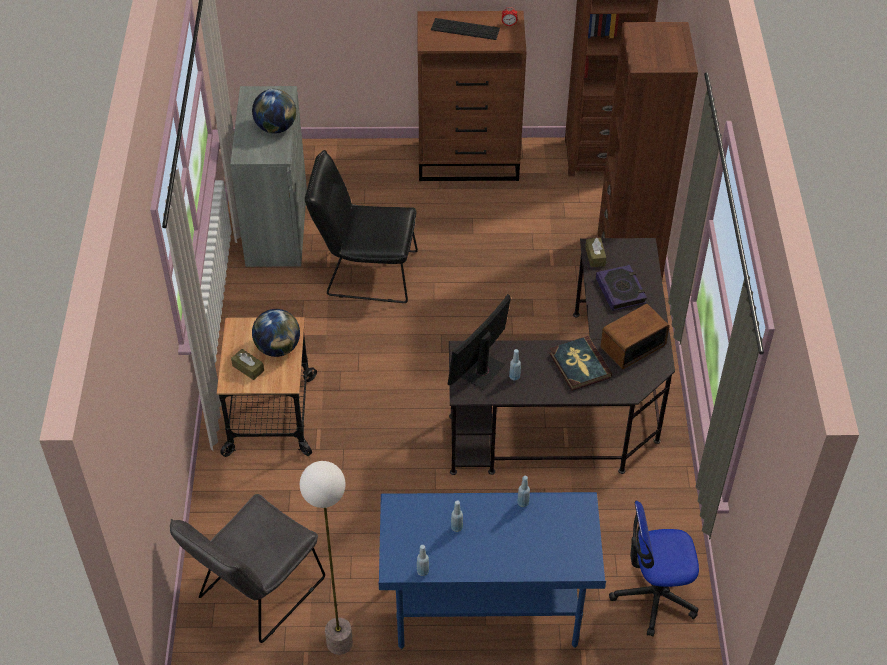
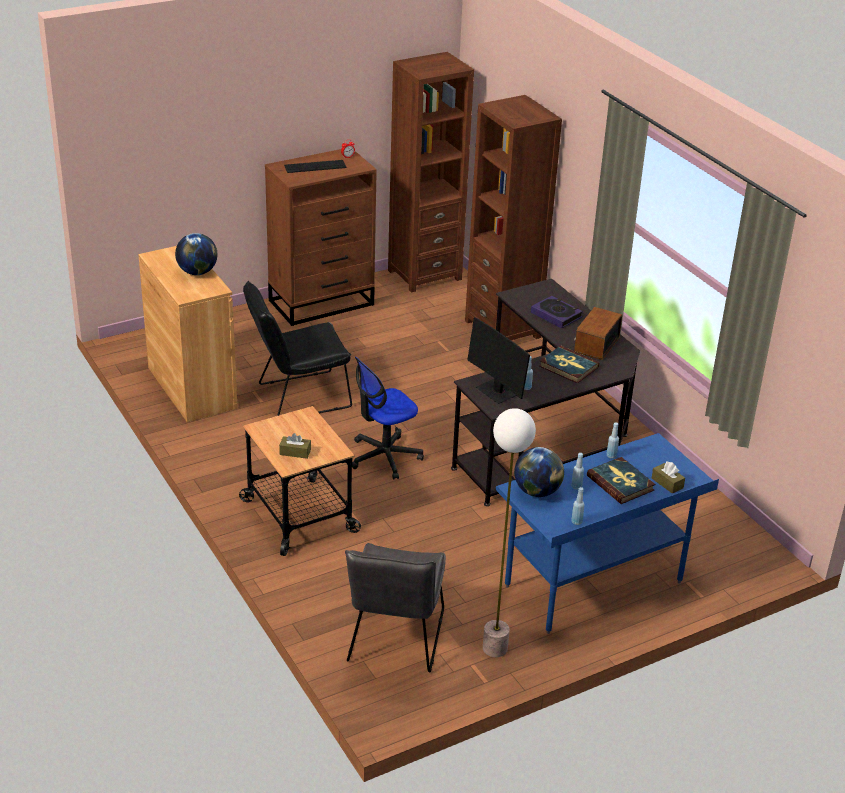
camera: 30 degrees left, 15 degrees down
grey cabinet [230,86,307,267] -> brown cabinet [138,246,238,422]
globe [252,309,300,357] -> globe moved to [514,447,564,497]
monitor [448,294,511,389] -> monitor turned 45 degrees counterclockwise [467,317,530,404]
brown tissue box [585,237,606,267] -> brown tissue box moved to [652,462,685,494]
office chair [609,501,699,636] -> office chair moved to [352,356,424,480]
none -> book [587,457,655,504]

